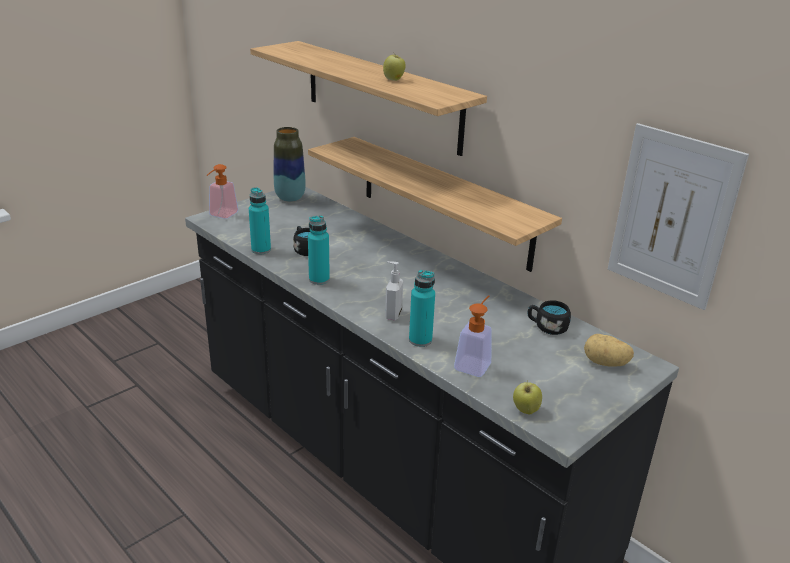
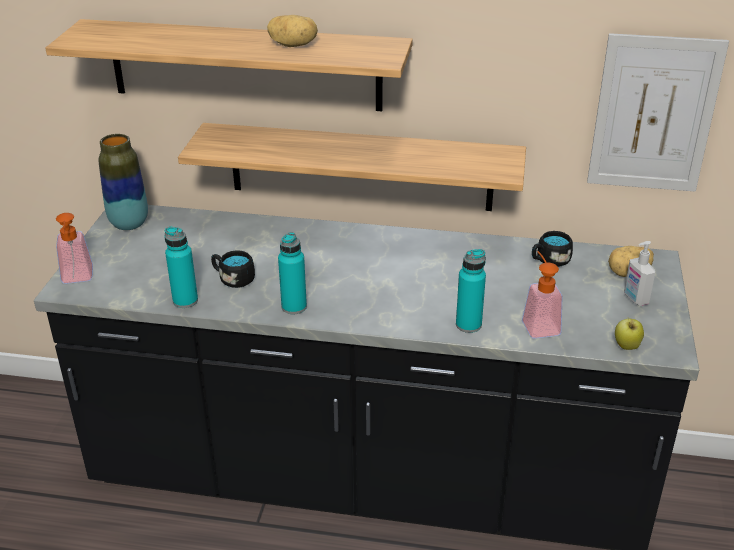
camera: 35 degrees left, 5 degrees up
apple [383,52,406,81] -> potato [267,15,318,47]
soap dispenser [385,261,403,320] -> soap dispenser moved to [624,241,655,306]

